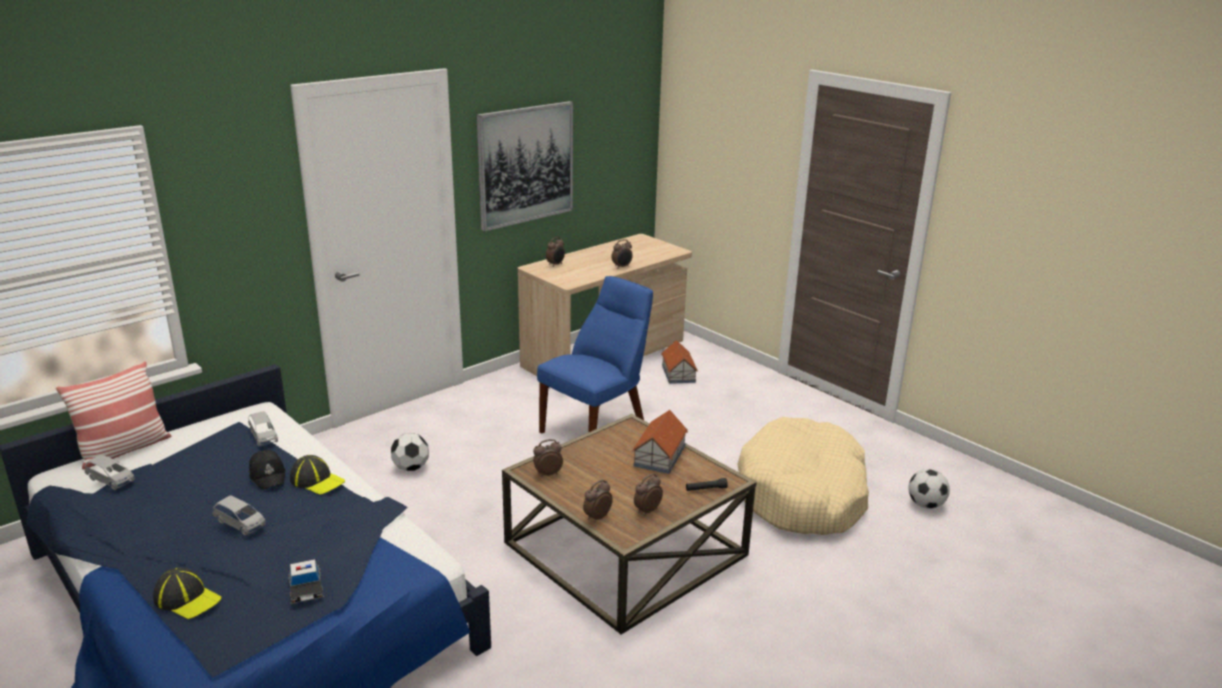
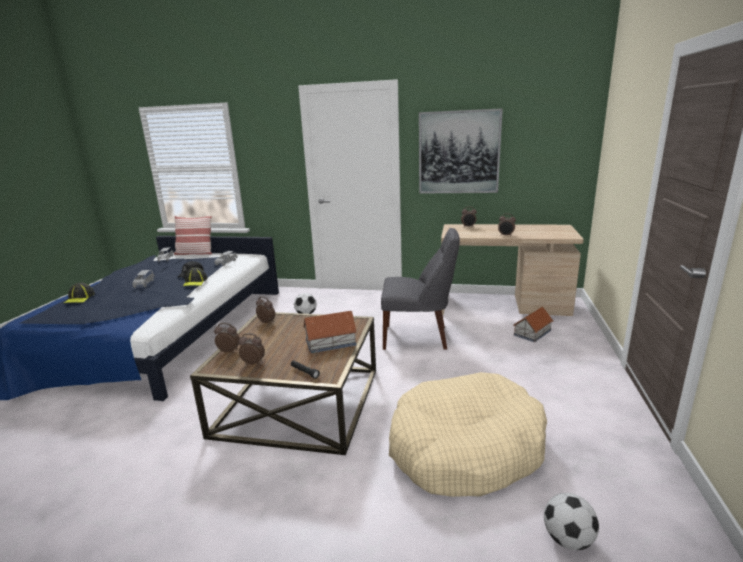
camera: 55 degrees right, 5 degrees down
toy car [288,559,324,604] -> none
blue chair [537,276,653,433] -> grey chair [381,228,460,350]

